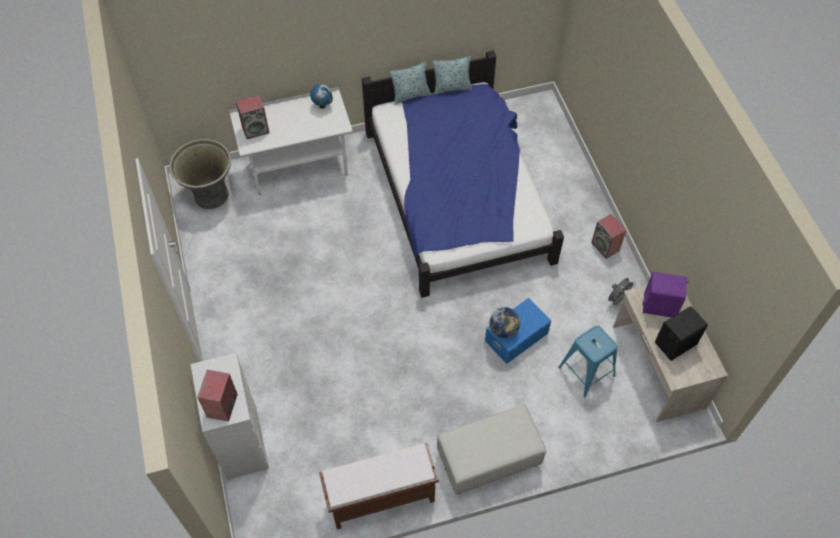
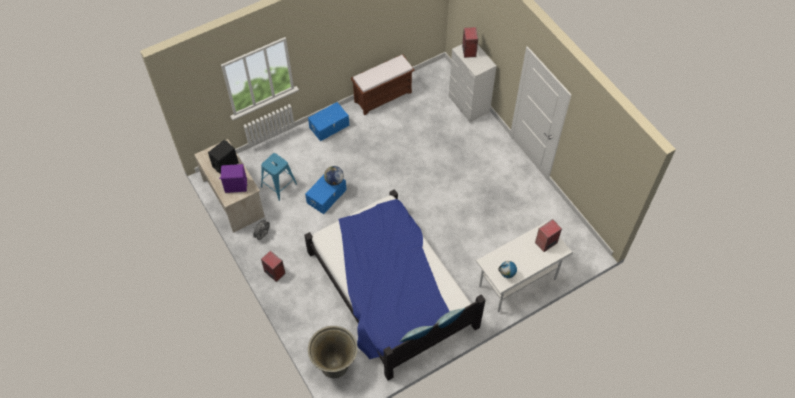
camera: 165 degrees right, 0 degrees up
grey planter [169,139,231,209] -> grey planter moved to [308,326,358,378]
white ottoman [437,404,547,494] -> blue storage box [308,102,349,141]

